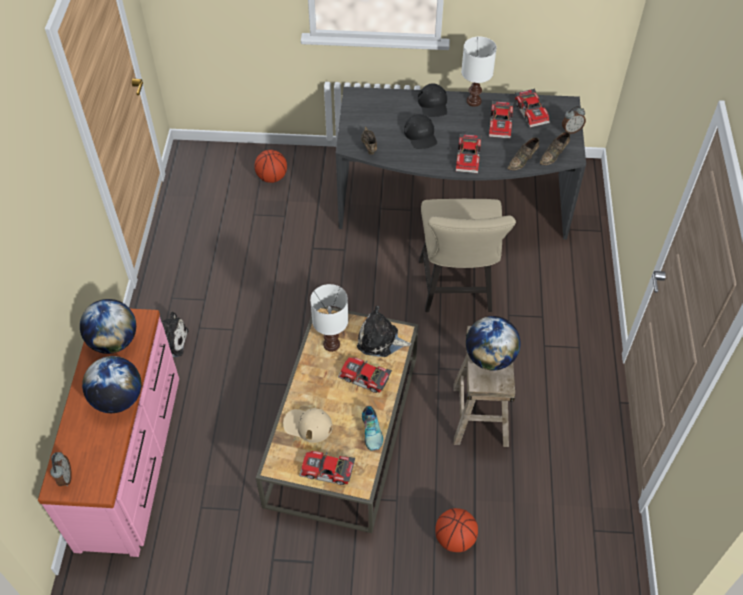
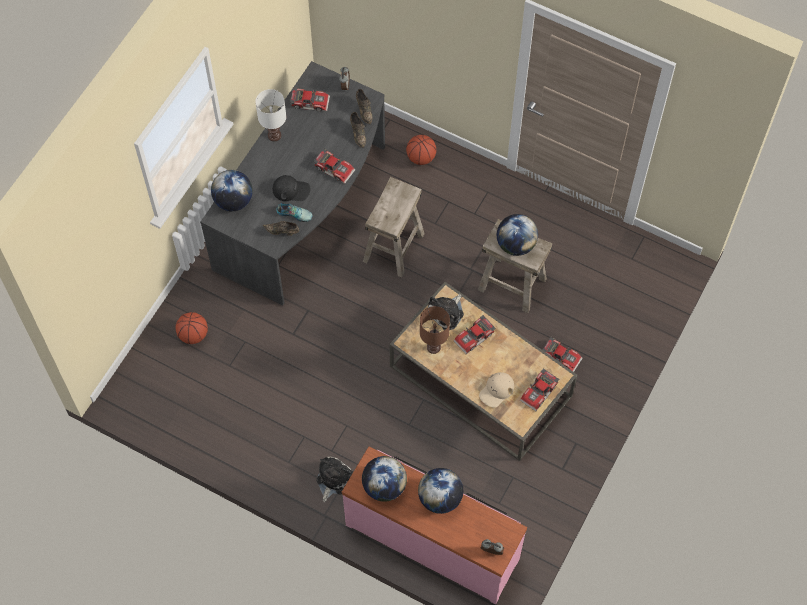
camera: 65 degrees left, 10 degrees up
white table lamp [310,284,348,352] -> brown table lamp [420,306,450,354]
shoe [362,406,383,451] -> shoe moved to [276,203,313,222]
black cap [418,84,447,117] -> none
beige chair [419,199,516,312] -> beige stool [363,177,425,278]
basketball [435,508,478,552] -> basketball moved to [406,135,436,165]
toy car [489,100,513,139] -> toy car moved to [542,337,583,372]
none -> globe [211,170,253,211]

